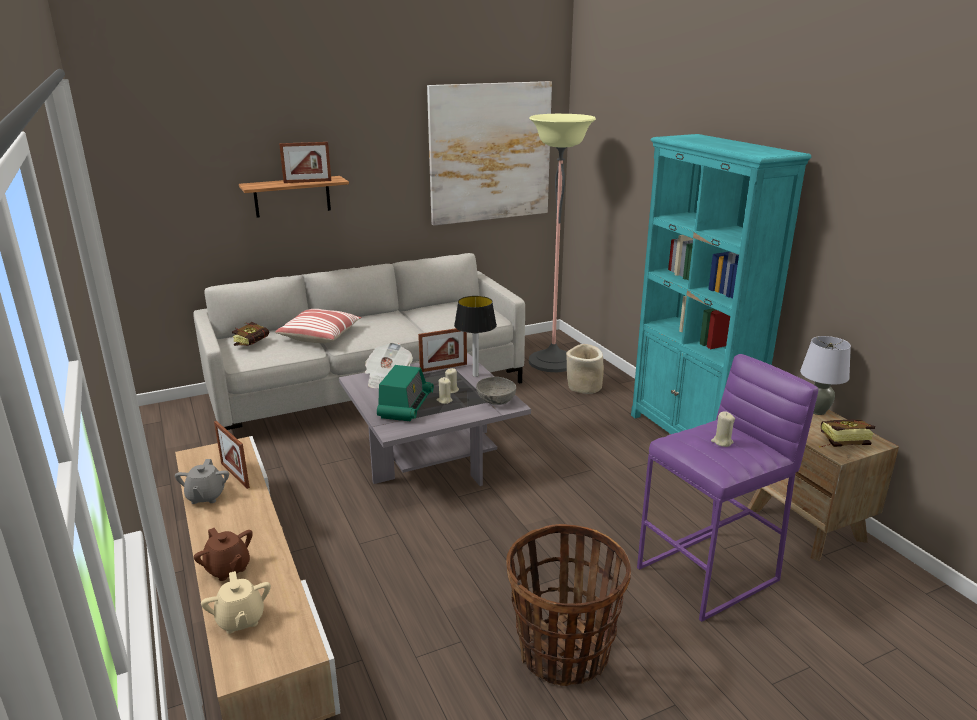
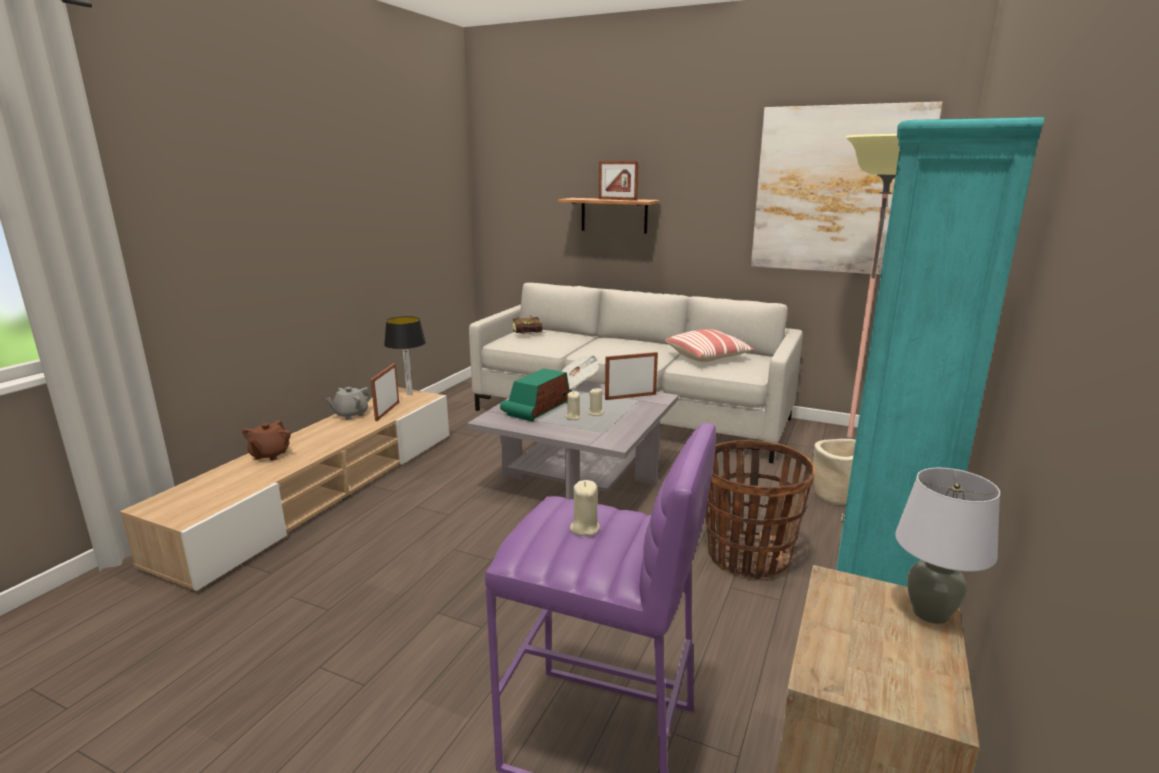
camera: 50 degrees right, 5 degrees down
beige teapot [201,571,271,634] -> none
pillow [275,309,362,343] -> pillow moved to [665,329,755,362]
radio [377,365,434,421] -> radio turned 150 degrees clockwise [500,368,572,422]
picture frame [418,328,467,372] -> picture frame turned 135 degrees clockwise [605,352,658,400]
table lamp [454,296,497,377] -> table lamp moved to [384,316,426,395]
grey bowl [476,377,516,405] -> none
basket [506,524,631,686] -> basket moved to [705,440,816,579]
book [819,419,875,448] -> none

